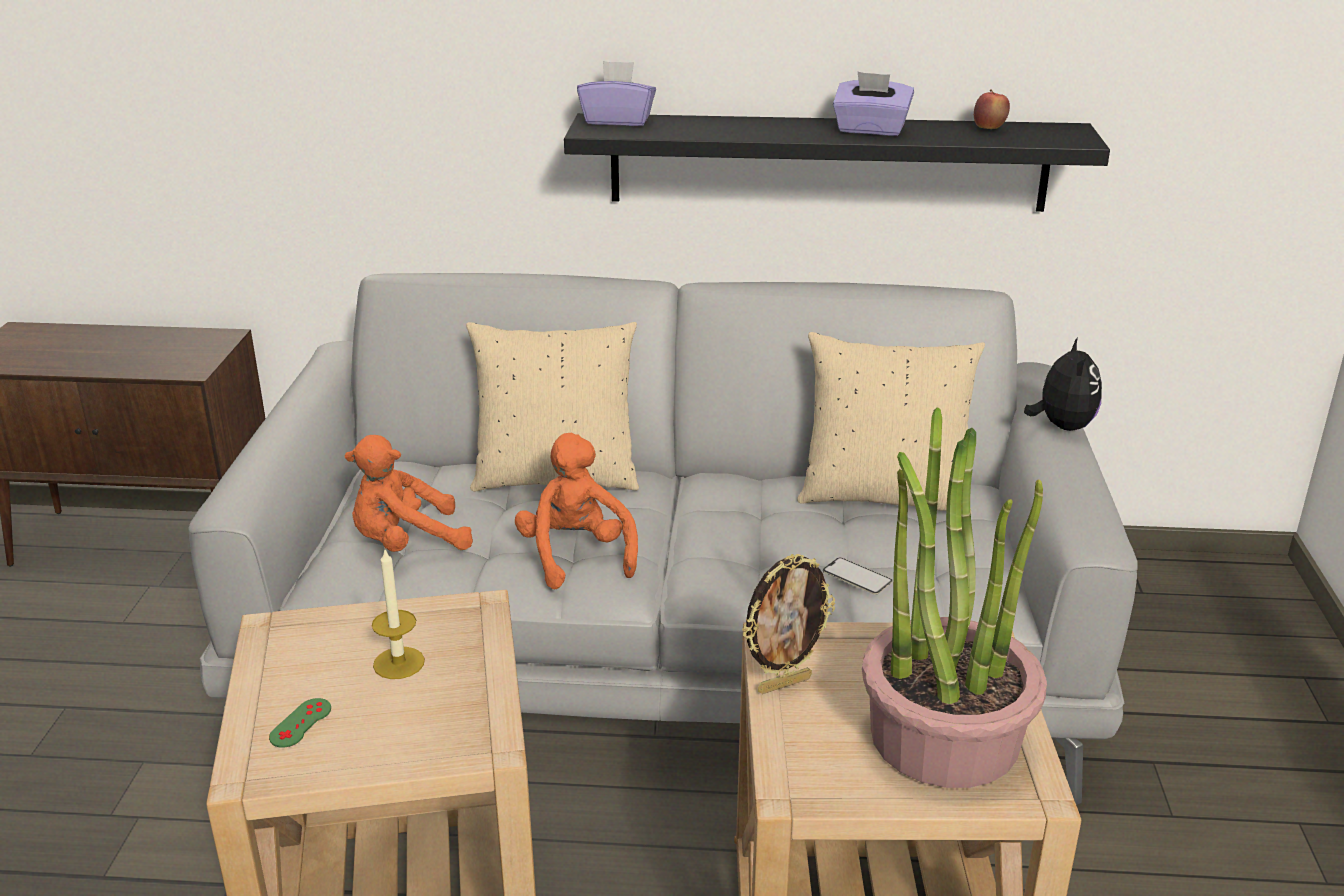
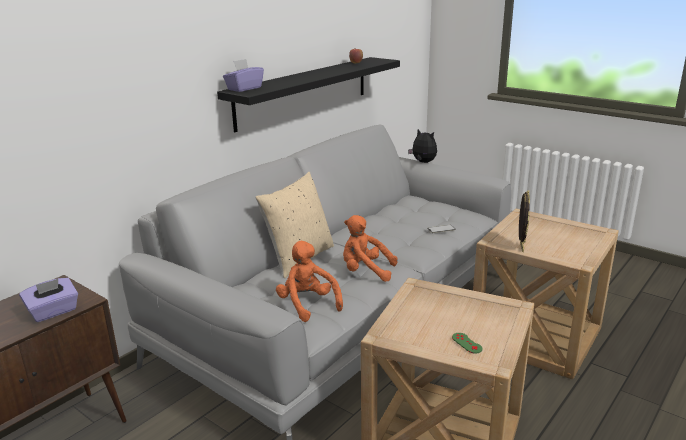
camera: 55 degrees left, 5 degrees down
orange plush toy [345,435,473,552] -> orange plush toy turned 135 degrees clockwise [276,241,343,322]
candle [372,550,425,679] -> none
beige pillow [797,332,985,513] -> none
purple tissue box [833,72,914,136] -> purple tissue box moved to [19,278,78,322]
potted plant [862,407,1047,788] -> none

